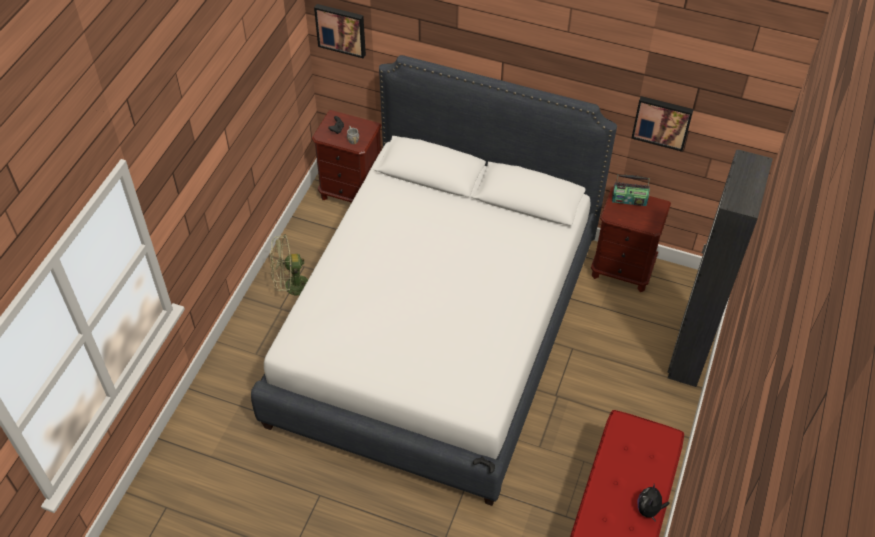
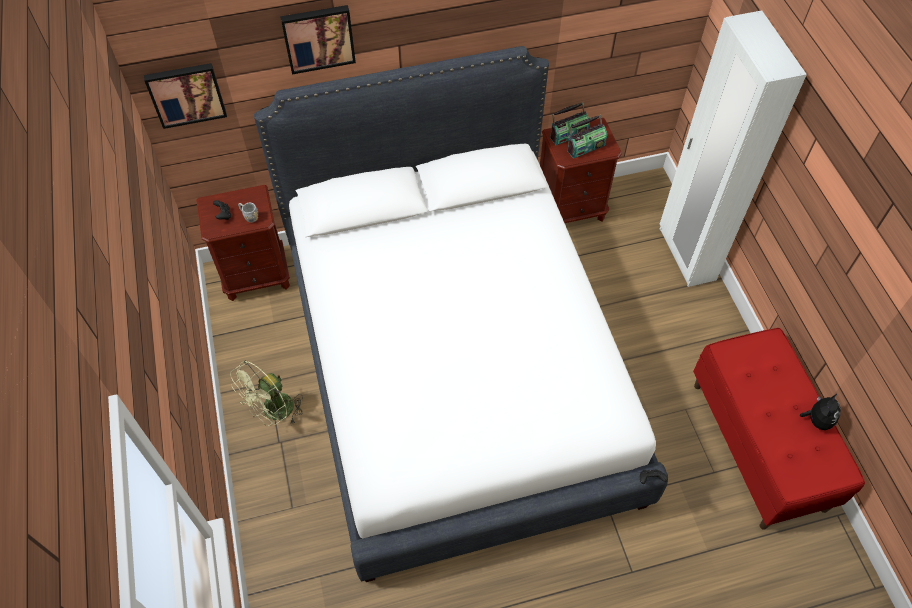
camera: 35 degrees left, 5 degrees up
picture [631,96,694,151] -> picture moved to [280,5,356,74]
plush toy [638,484,670,522] -> plush toy turned 135 degrees counterclockwise [799,393,841,430]
black wardrobe [667,149,773,387] -> white wardrobe [660,10,807,287]
none -> radio [567,115,607,159]

